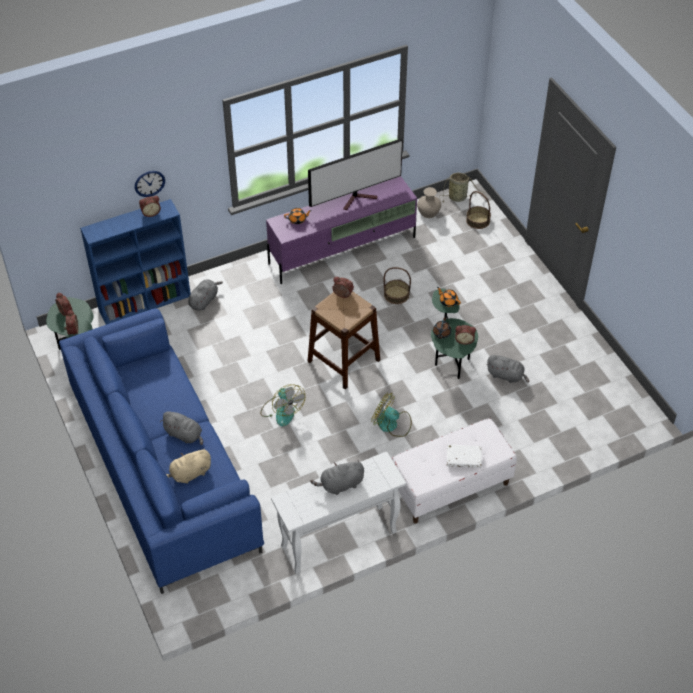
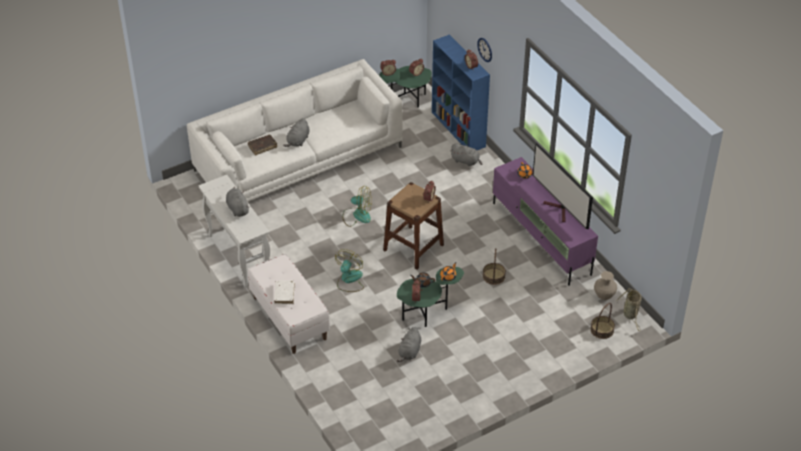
camera: 85 degrees right, 5 degrees down
blue sofa [59,308,264,594] -> white sofa [187,59,403,202]
beige plush toy [166,448,211,484] -> brown book [248,135,277,155]
fan [260,384,305,426] -> fan turned 135 degrees counterclockwise [342,186,372,227]

